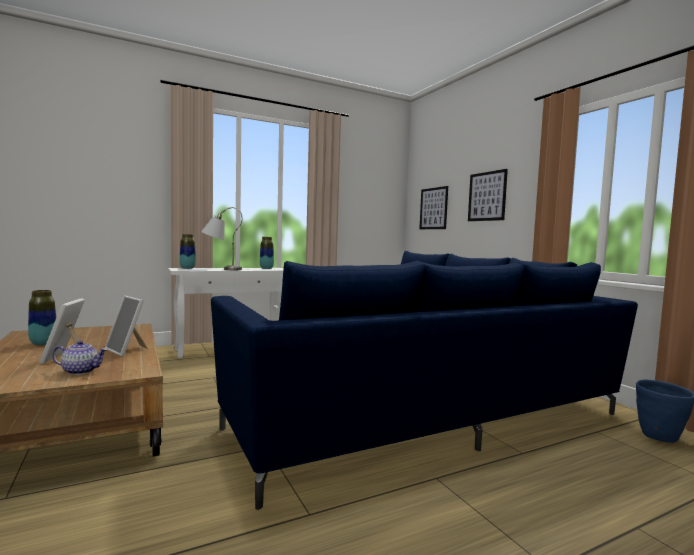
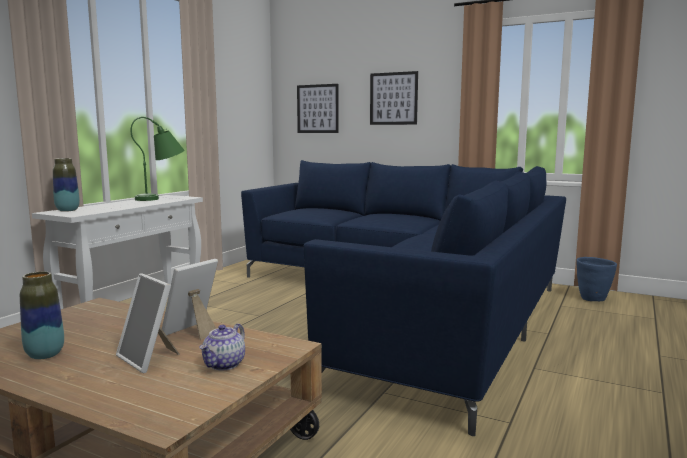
camera: 35 degrees left, 5 degrees up
teapot [52,340,108,375] -> teapot turned 150 degrees clockwise [199,323,245,370]
picture frame [105,296,148,356] -> picture frame turned 120 degrees clockwise [162,259,218,340]
grey table lamp [201,207,242,270] -> none
vase [260,237,274,269] -> green table lamp [131,117,185,201]

